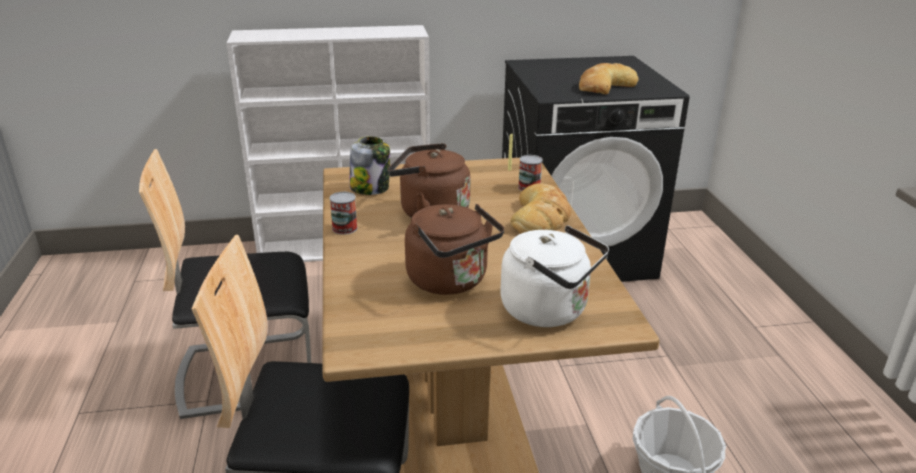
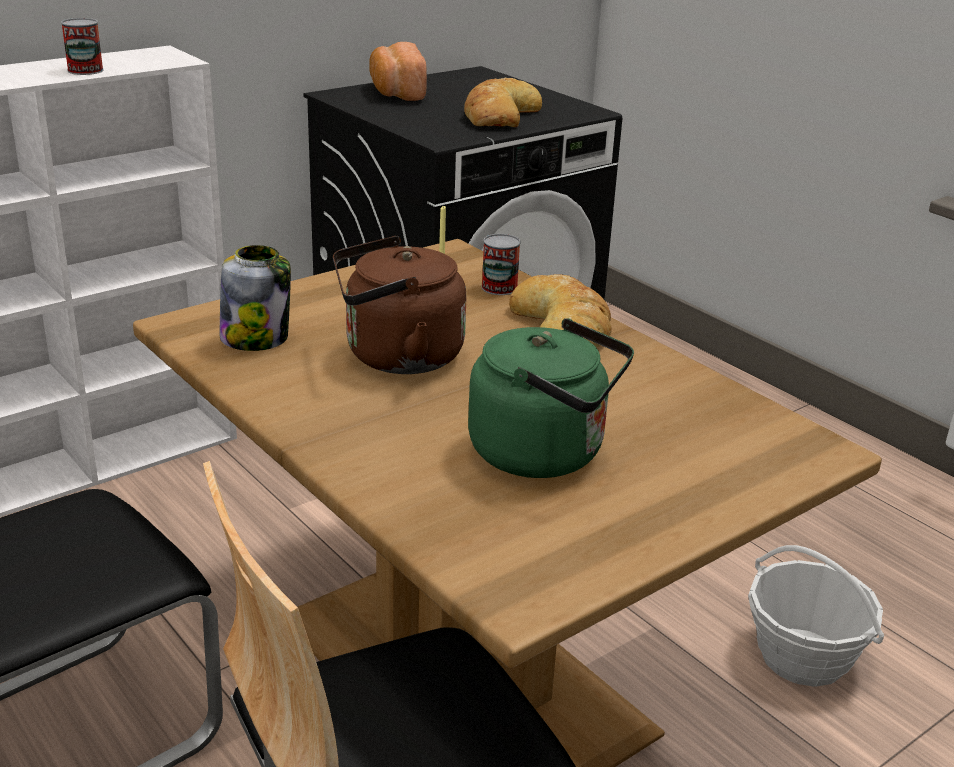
camera: 30 degrees left, 0 degrees up
can [330,192,358,235] -> can moved to [61,18,103,75]
brown kettle [405,204,504,295] -> green kettle [468,318,634,478]
white kettle [500,225,609,327] -> none
none -> bread [369,42,427,101]

